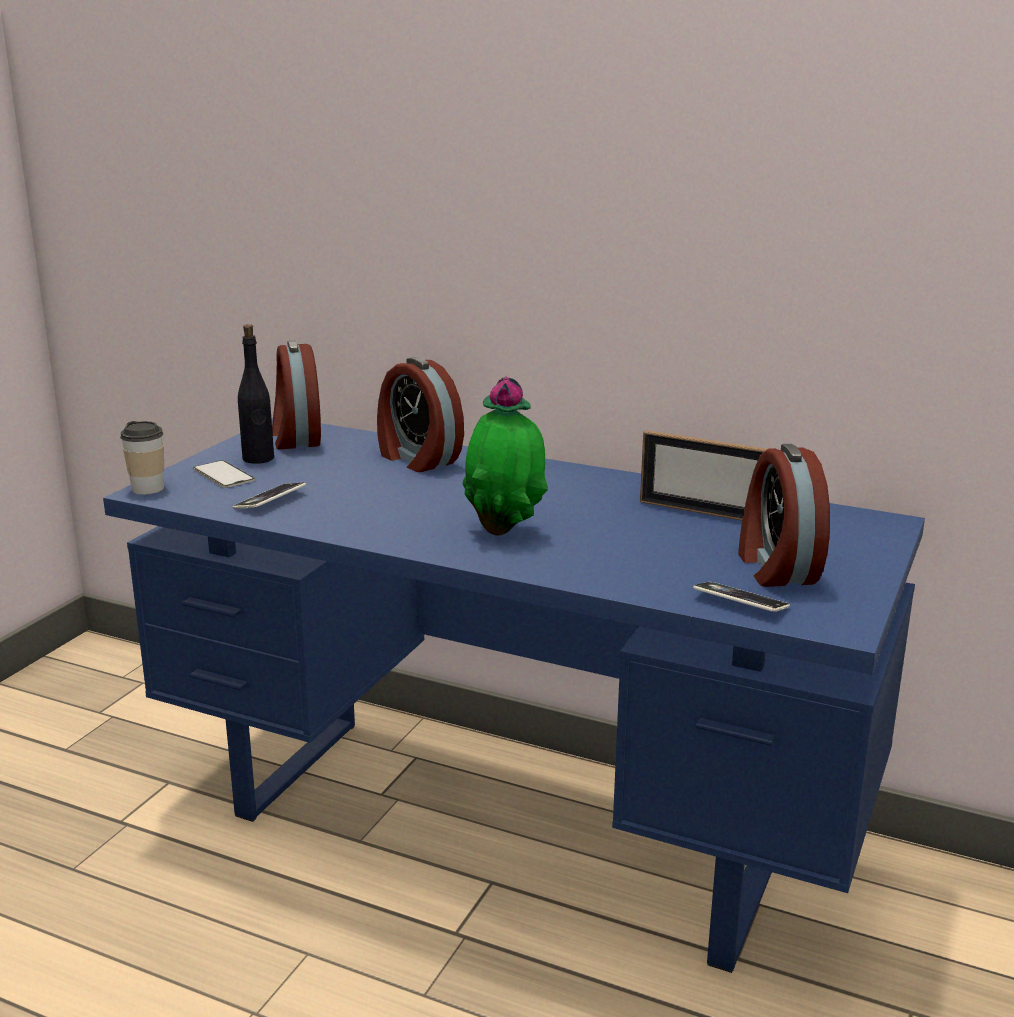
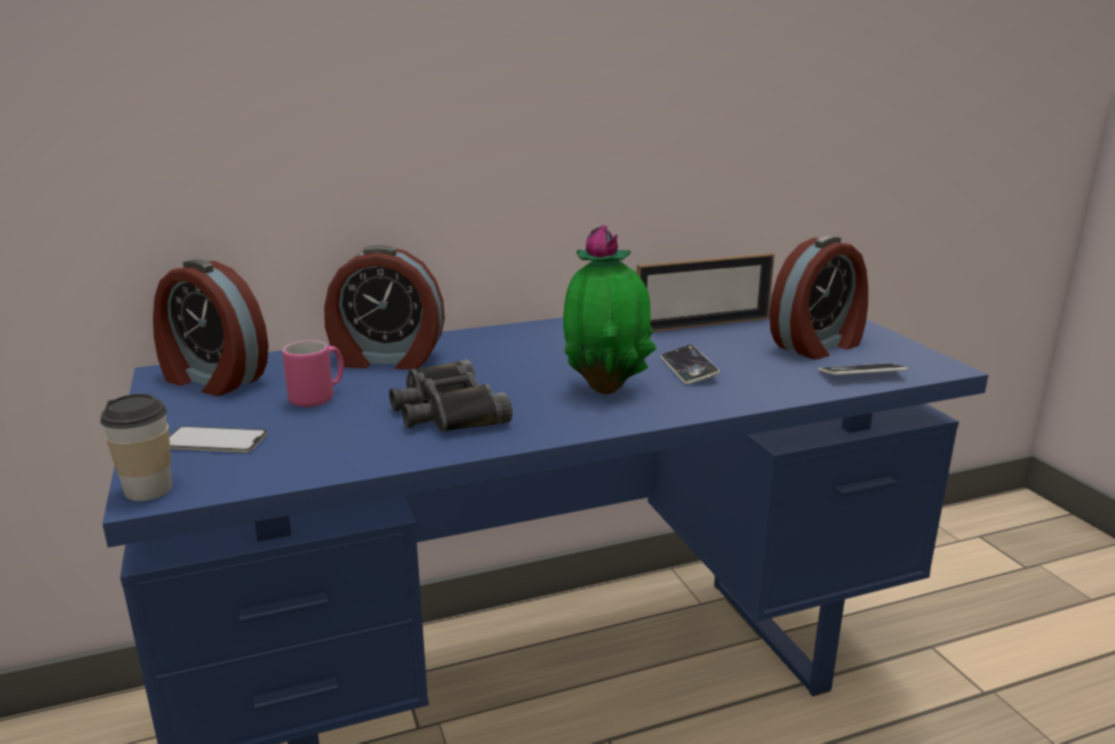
camera: 45 degrees left, 0 degrees up
phone [233,482,306,509] -> phone moved to [661,345,720,385]
black bottle [238,324,274,464] -> none
alarm clock [738,444,830,587] -> alarm clock turned 75 degrees counterclockwise [769,236,868,360]
none -> pink mug [282,340,344,407]
none -> black binoculars [389,359,513,432]

